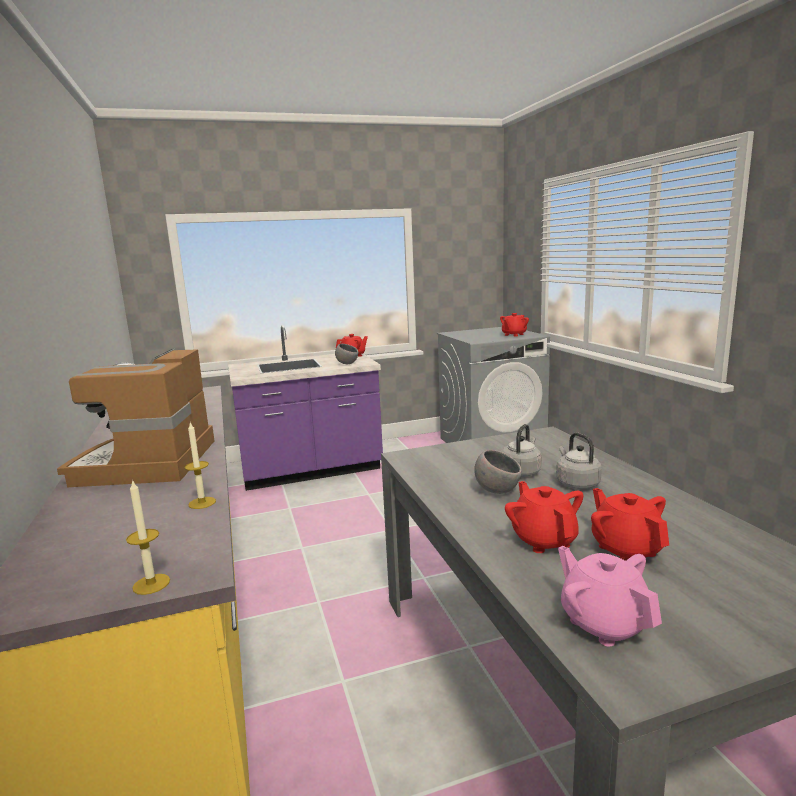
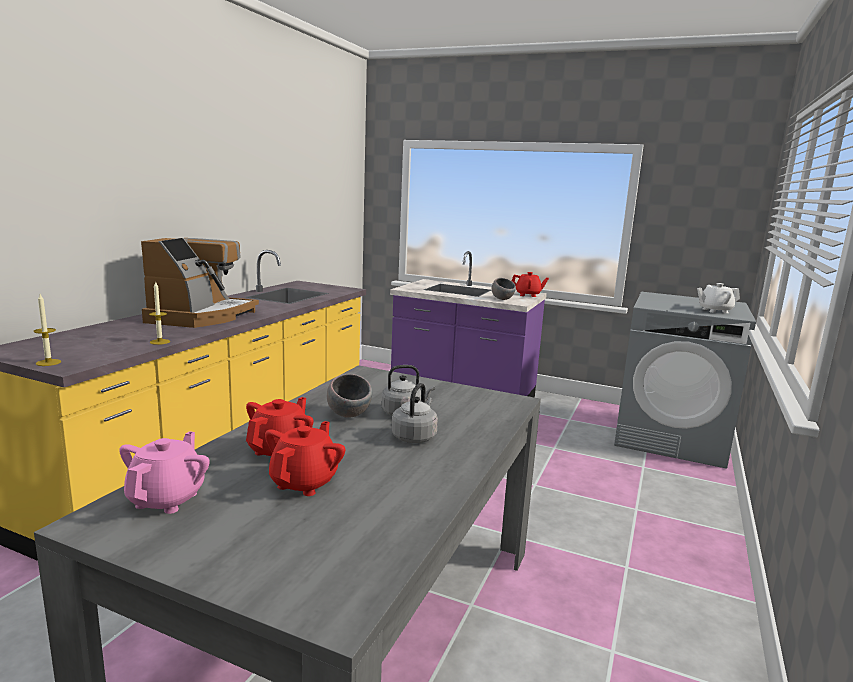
camera: 40 degrees right, 0 degrees up
coffee machine [57,349,214,487] -> coffee machine turned 150 degrees clockwise [141,238,259,328]
red teapot [500,313,529,336] -> white teapot [697,283,740,313]

